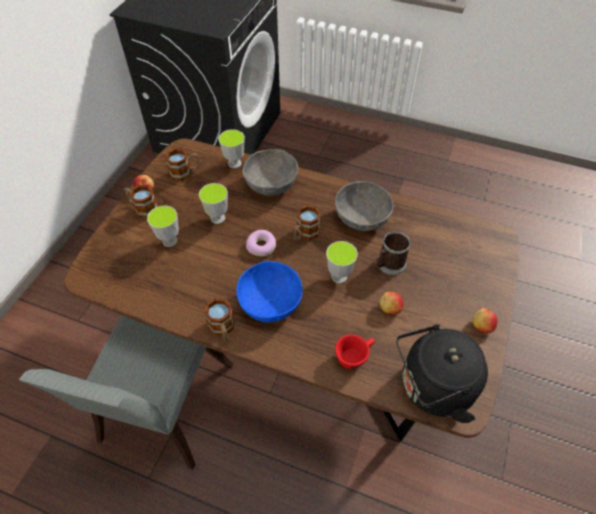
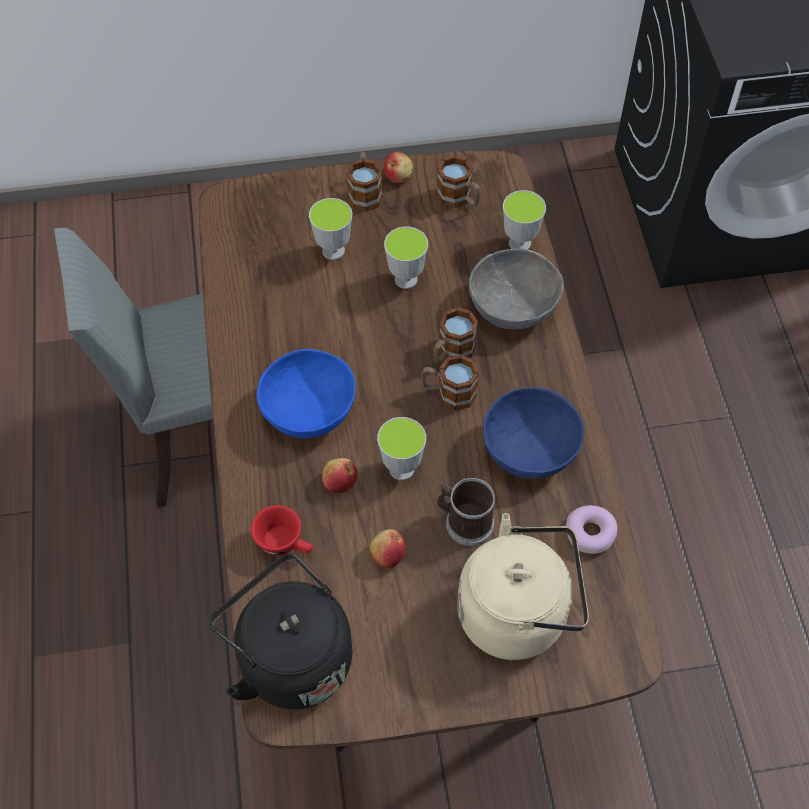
camera: 60 degrees right, 5 degrees up
mug [204,298,235,342] -> mug moved to [433,307,478,364]
donut [246,230,276,256] -> donut moved to [566,505,618,554]
grey bowl [335,181,393,231] -> blue bowl [483,387,584,479]
apple [472,308,497,333] -> apple moved to [322,458,357,493]
none -> beige kettle [457,513,589,660]

